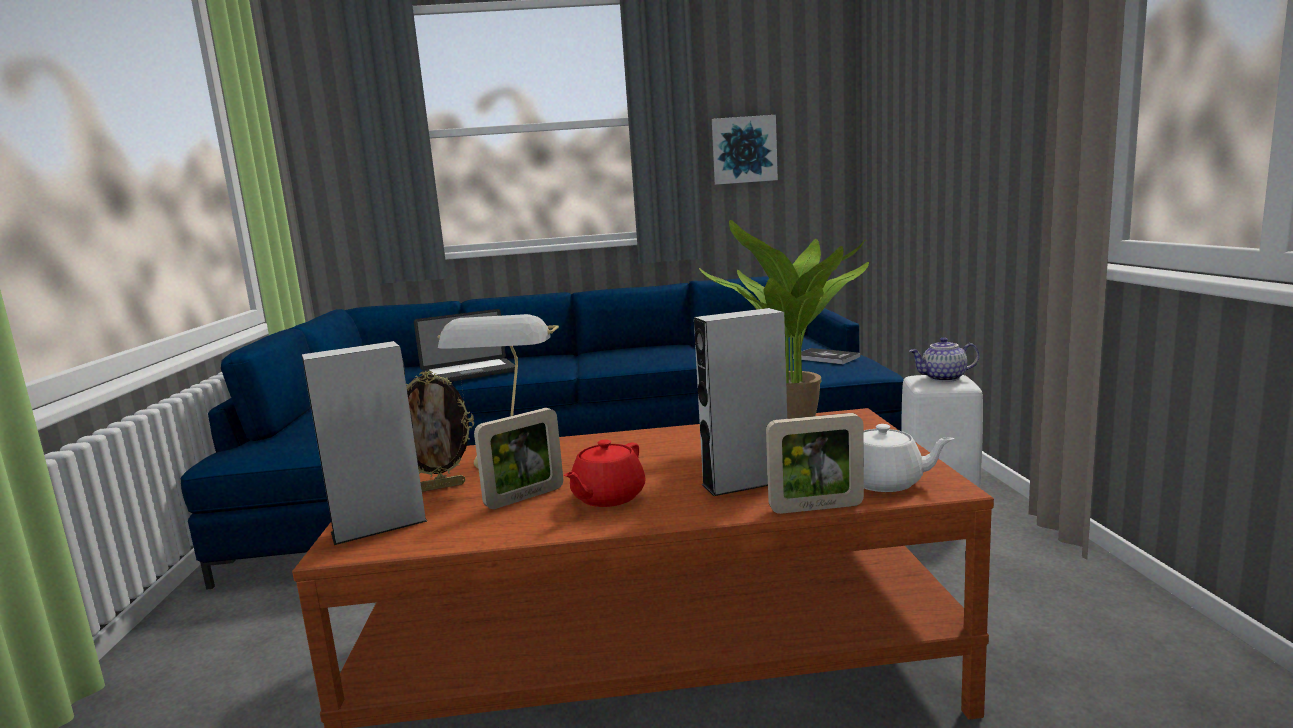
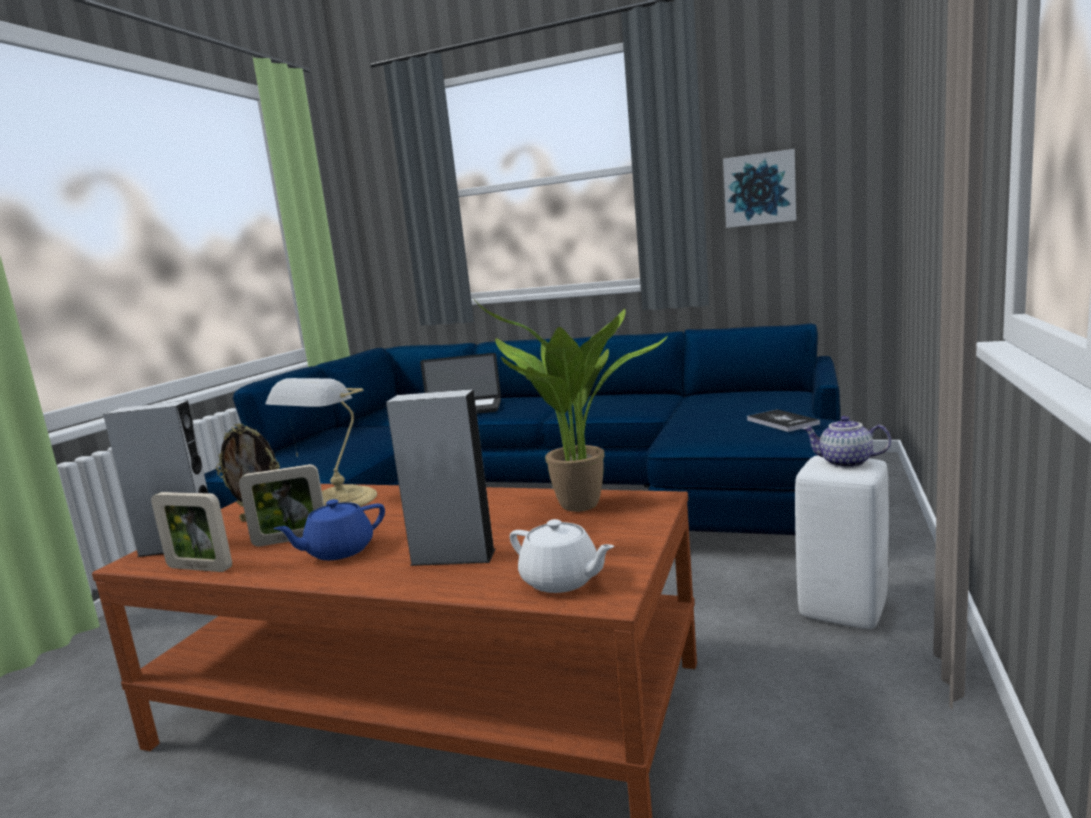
camera: 25 degrees right, 0 degrees up
red teapot [564,439,646,507] -> blue teapot [273,499,385,560]
picture frame [766,413,864,514] -> picture frame moved to [151,492,232,572]

